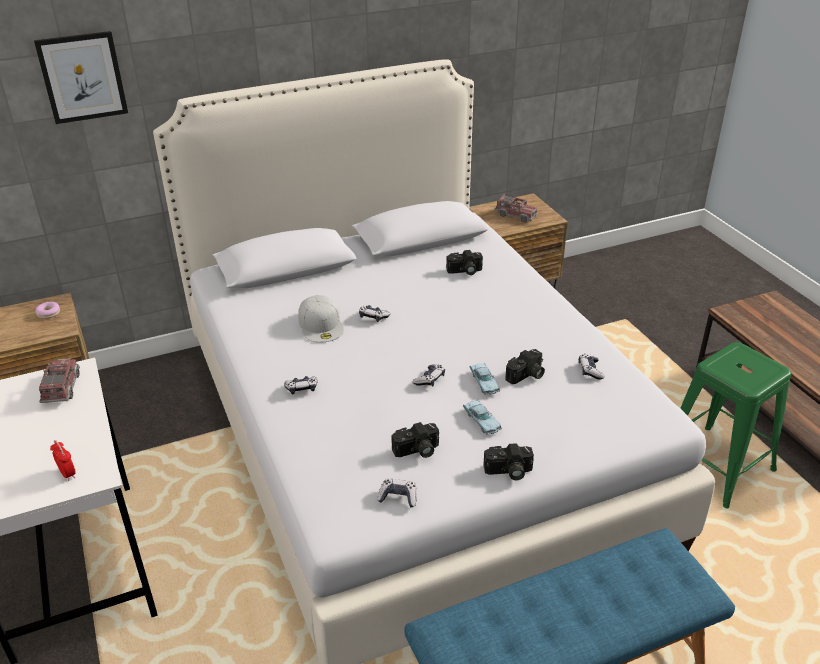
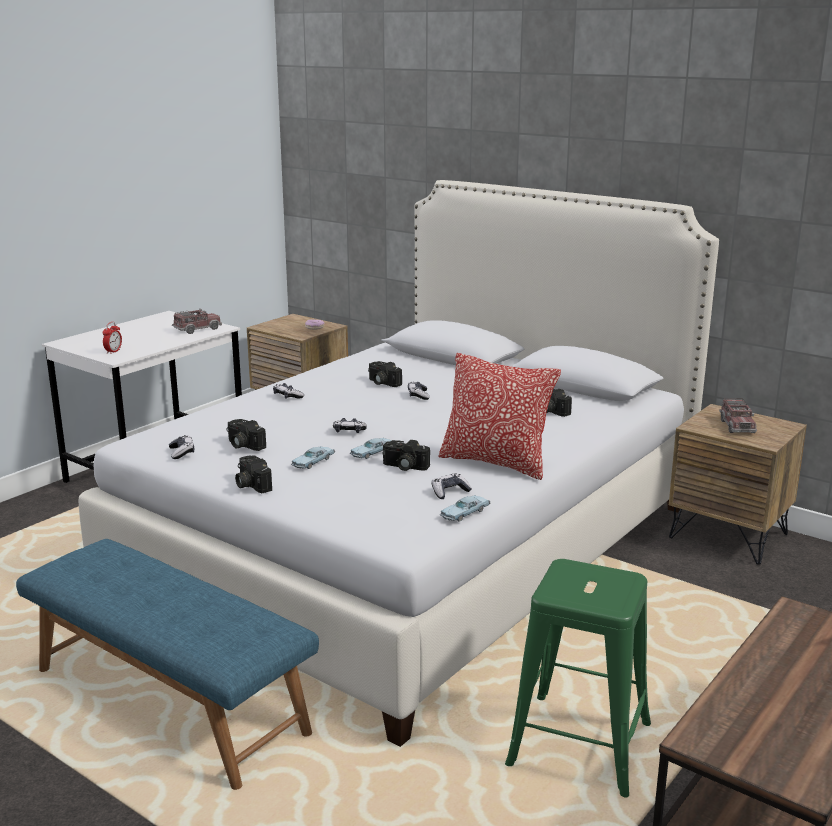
camera: 60 degrees right, 15 degrees down
picture [34,31,128,124] -> none
white cap [298,295,344,343] -> camera [368,361,402,387]
none -> pillow [438,353,561,480]
none -> blue toy car [440,495,490,522]

